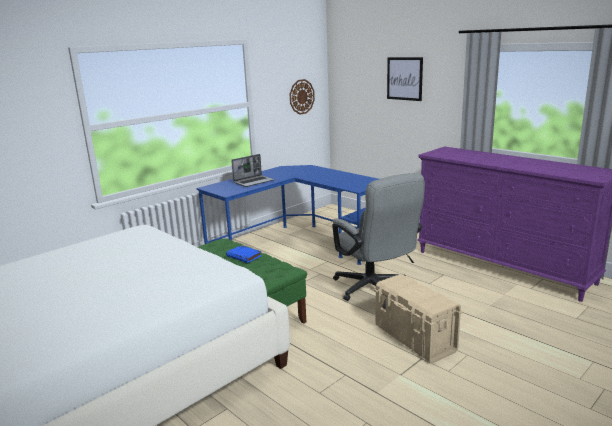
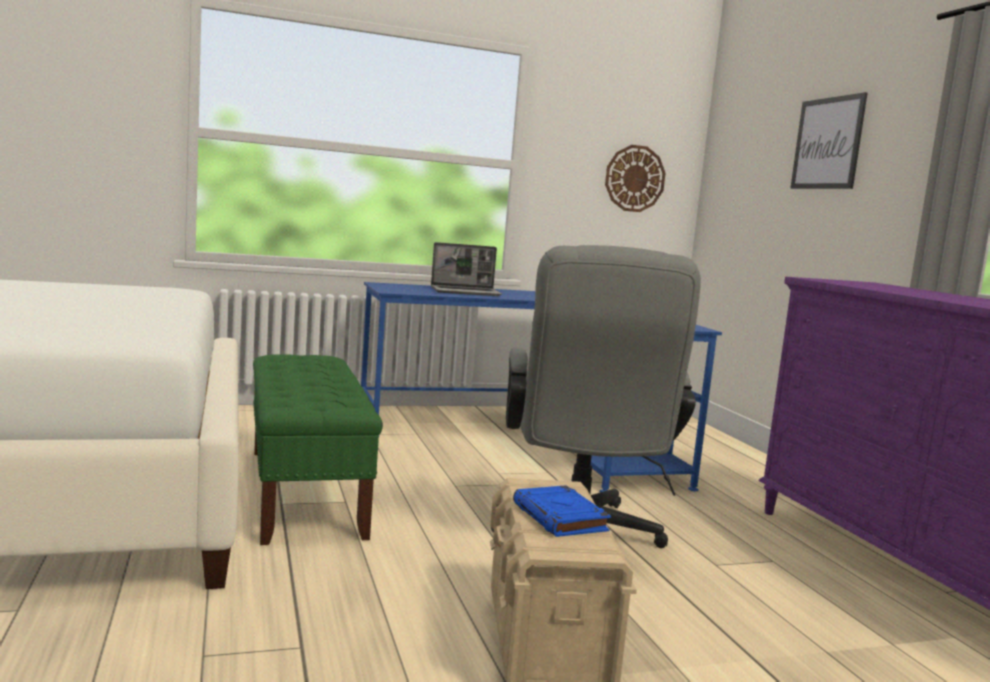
camera: 25 degrees right, 10 degrees down
blue book [226,245,261,263] -> blue book moved to [513,485,611,537]

